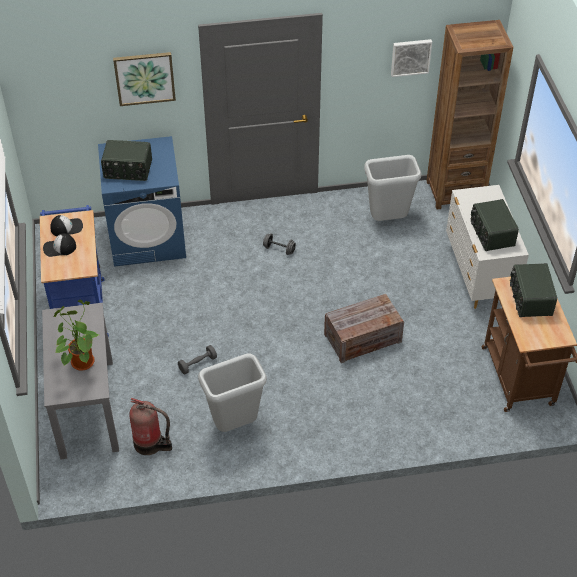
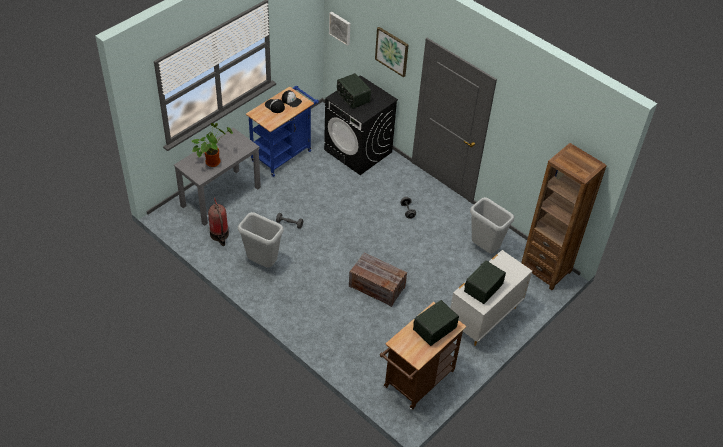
camera: 50 degrees right, 0 degrees up
blue washing machine [98,136,186,267] -> black washing machine [324,75,398,175]
picture [391,39,432,77] -> picture moved to [329,11,350,46]

